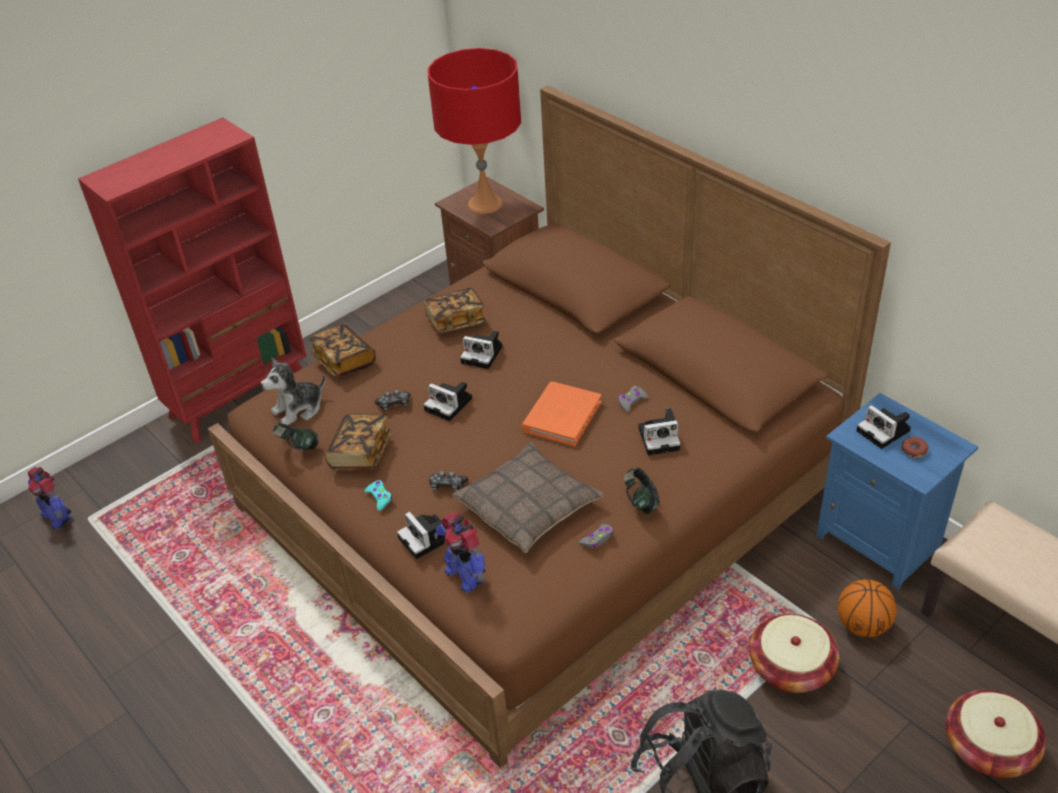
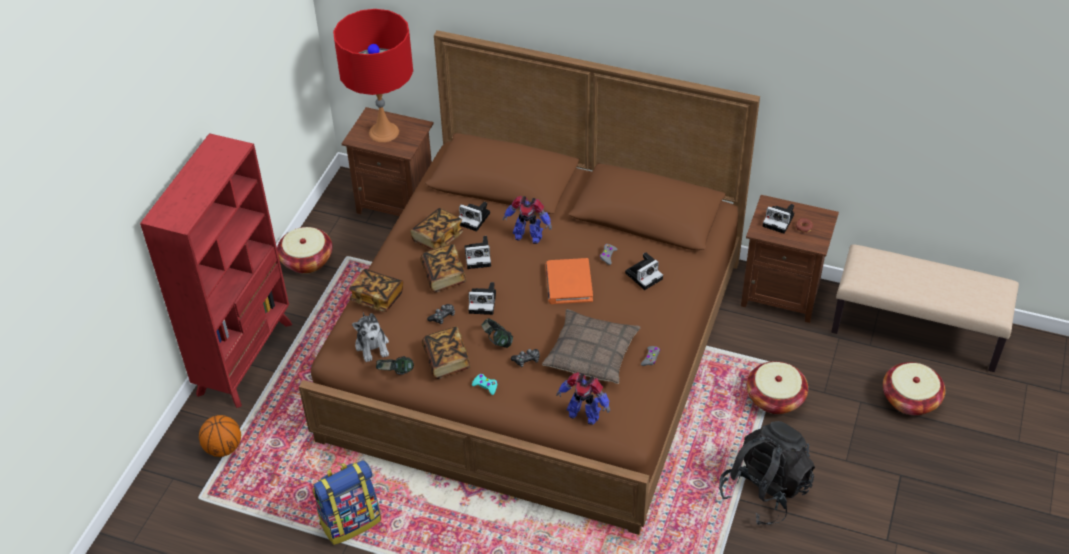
camera: 30 degrees left, 5 degrees up
toy robot [28,467,72,529] -> toy robot moved to [503,196,552,244]
plush toy [261,358,325,425] -> plush toy turned 45 degrees counterclockwise [352,312,389,362]
camera [397,511,445,559] -> camera moved to [459,202,490,231]
headphones [624,468,660,514] -> headphones moved to [481,318,513,348]
blue nightstand [816,393,978,590] -> brown nightstand [741,195,839,323]
basketball [838,579,897,637] -> basketball moved to [199,415,241,457]
none -> basket [277,227,333,274]
none -> backpack [313,460,381,545]
none -> book [420,244,466,293]

